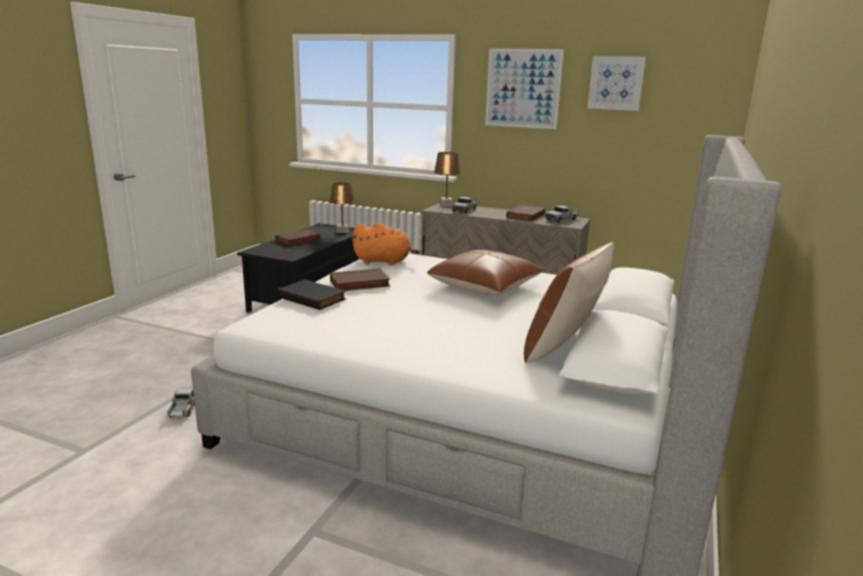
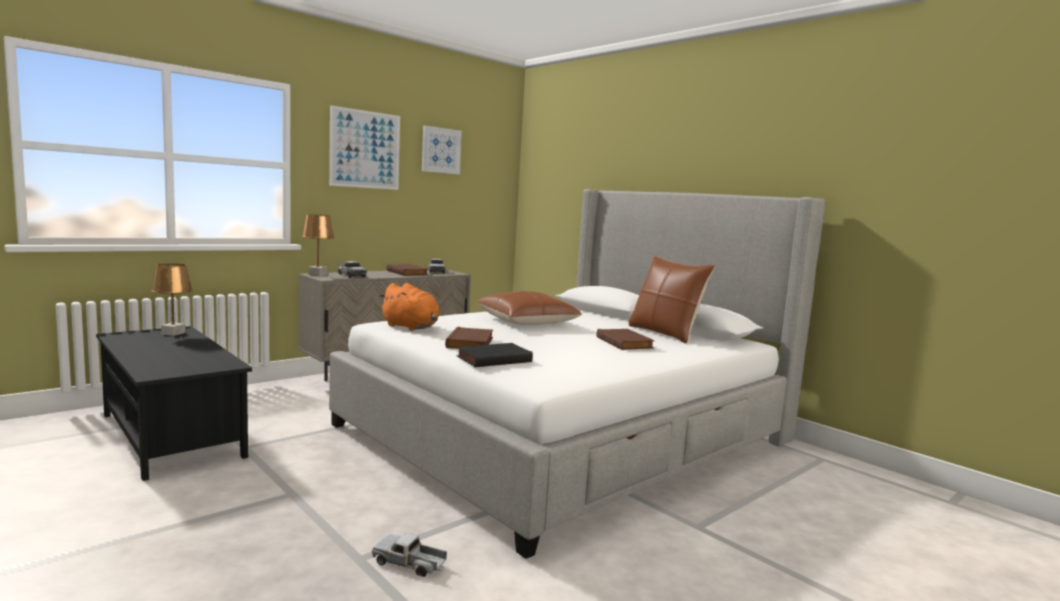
camera: 65 degrees left, 10 degrees down
brown book [275,229,321,246] -> brown book moved to [596,329,655,350]
orange plush toy [351,223,420,265] -> orange plush toy turned 90 degrees clockwise [379,283,440,331]

